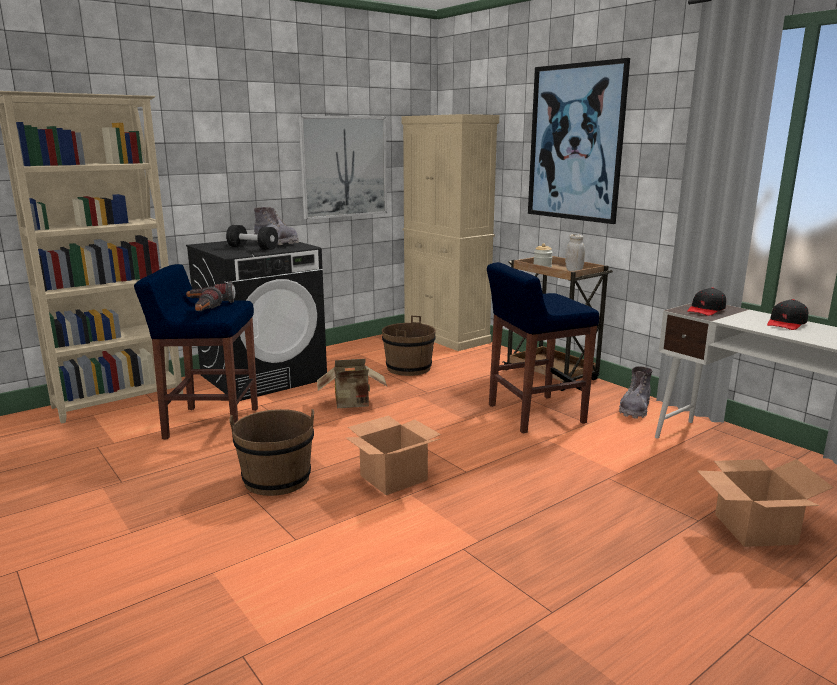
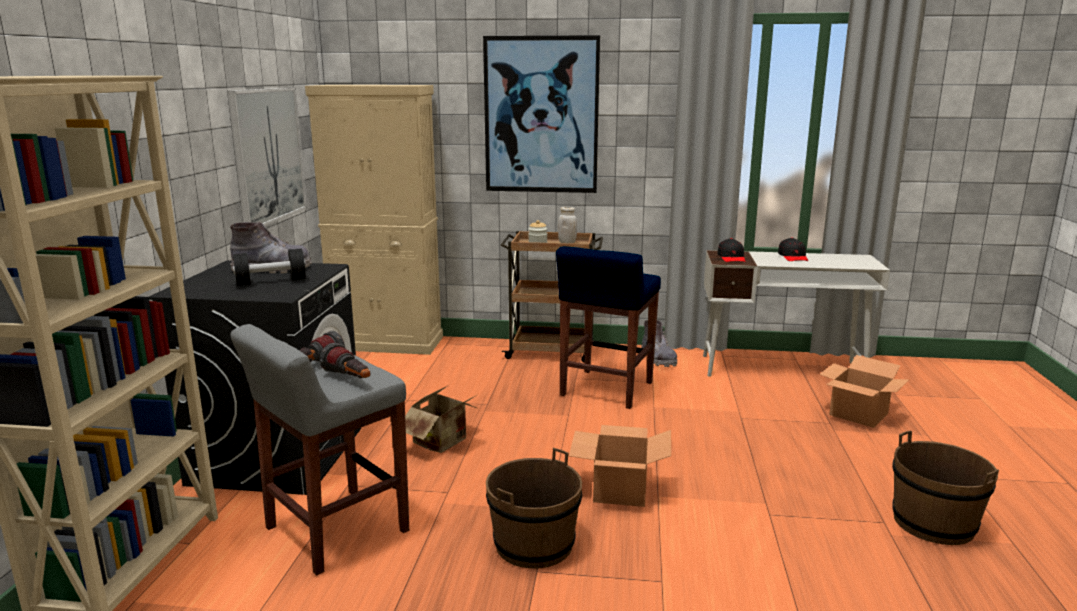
camera: 45 degrees left, 0 degrees up
blue stool [134,264,258,440] -> grey stool [230,324,409,576]
brown bucket [382,316,436,376] -> brown bucket moved to [892,431,999,545]

